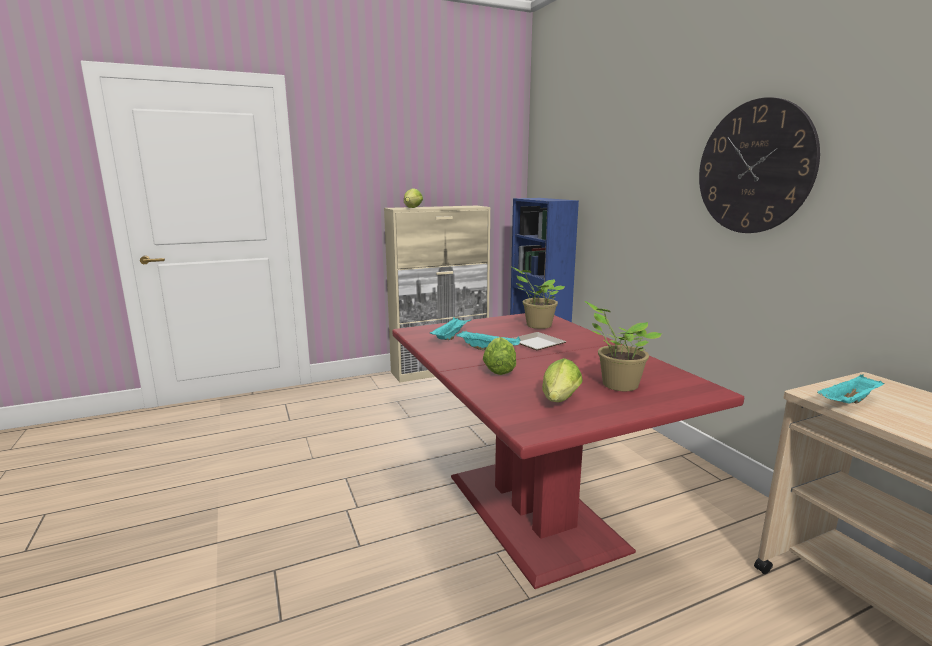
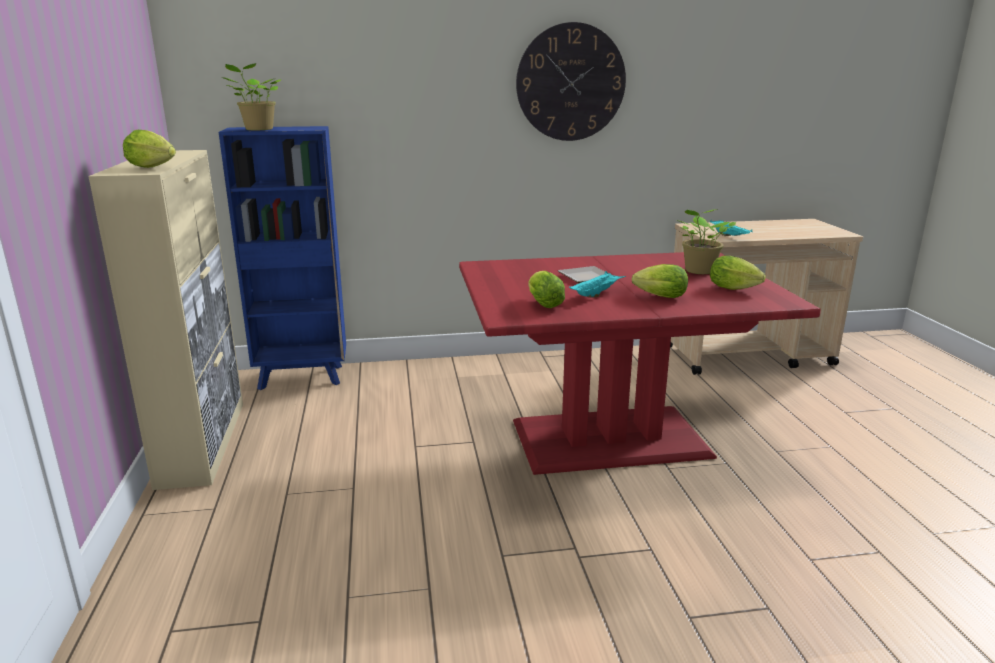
camera: 75 degrees left, 5 degrees up
turquoise tray [429,317,471,340] -> lettuce [528,271,565,308]
potted plant [512,267,565,329] -> potted plant moved to [222,63,281,130]

